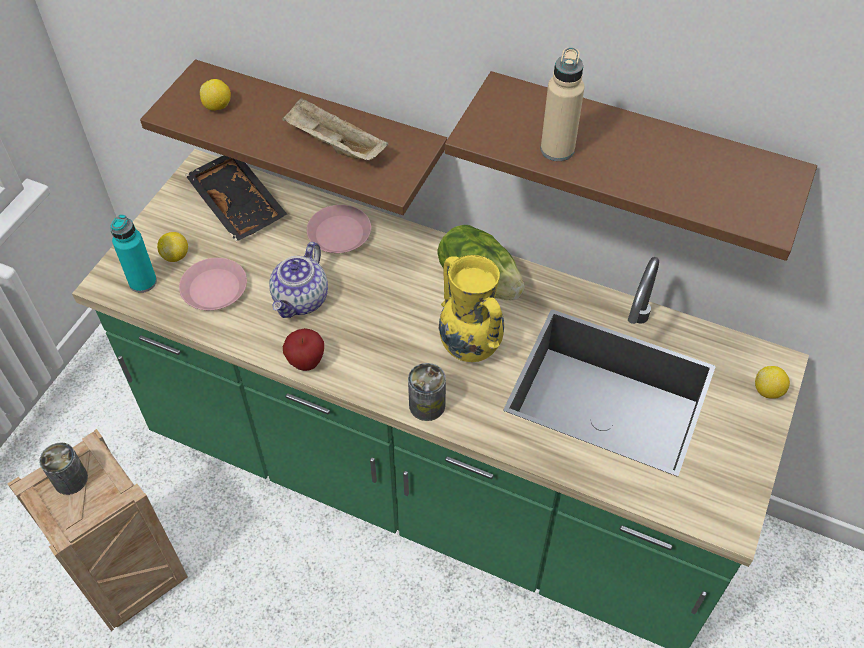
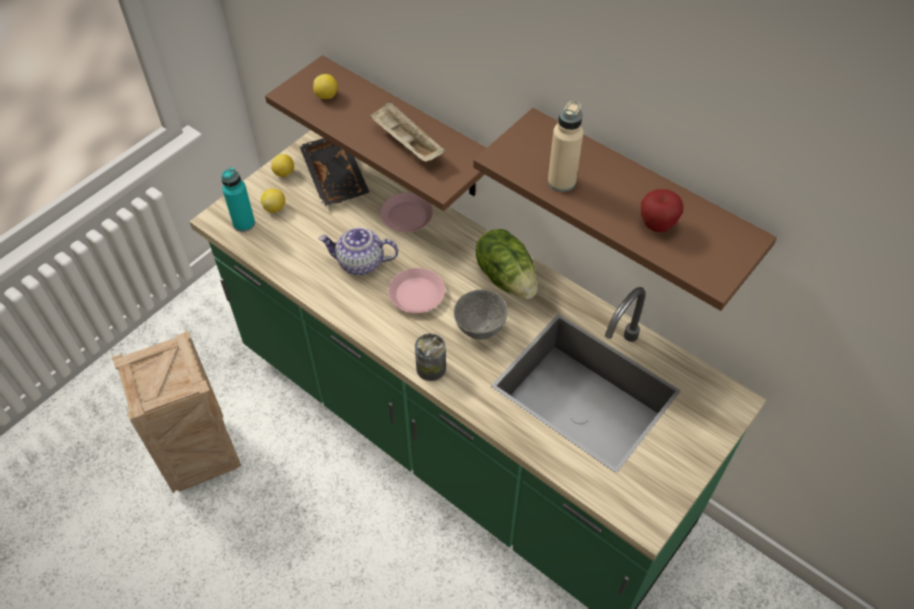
camera: 15 degrees right, 0 degrees up
can [39,442,88,495] -> none
pink plate [179,258,247,310] -> pink plate moved to [388,268,445,313]
teapot [269,242,328,318] -> teapot turned 60 degrees clockwise [318,227,398,275]
apple [283,328,324,371] -> apple moved to [641,189,683,232]
yellow vase [439,255,504,362] -> grey bowl [454,289,508,340]
lemon [755,366,790,399] -> lemon moved to [271,154,294,177]

